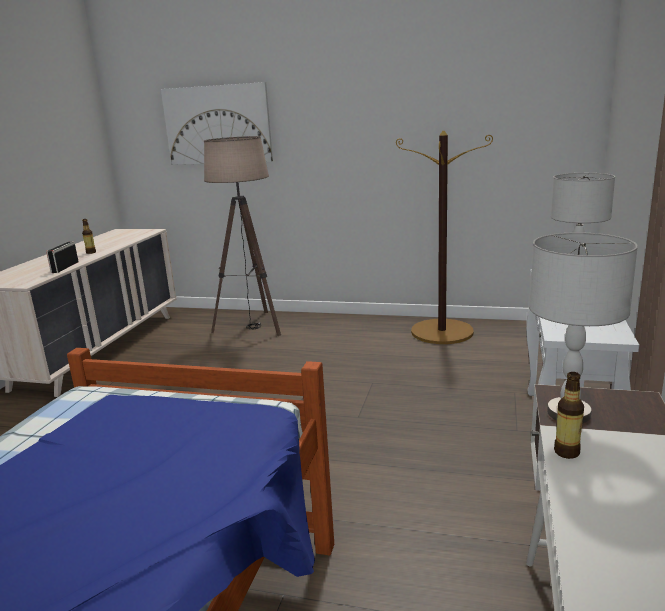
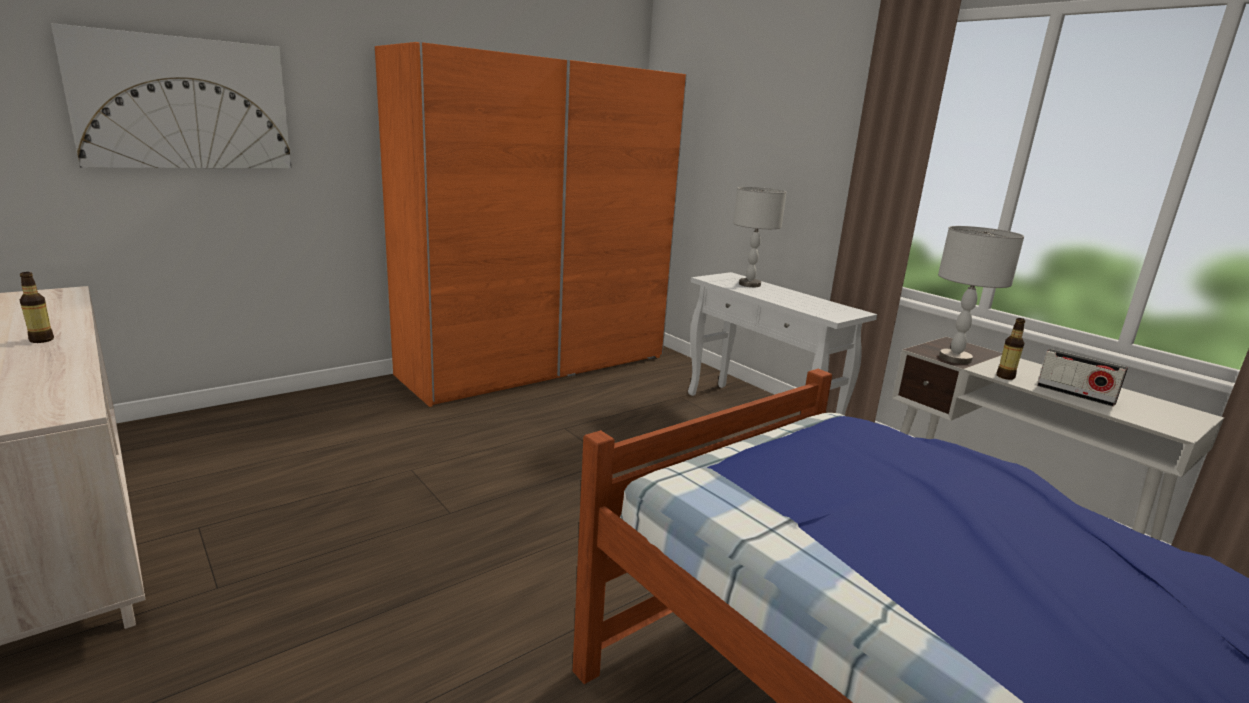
camera: 55 degrees left, 0 degrees up
radio [46,241,79,273] -> radio moved to [1037,349,1128,407]
floor lamp [204,136,281,336] -> none
brown clothes rack [396,131,493,344] -> orange wardrobe [375,42,687,407]

